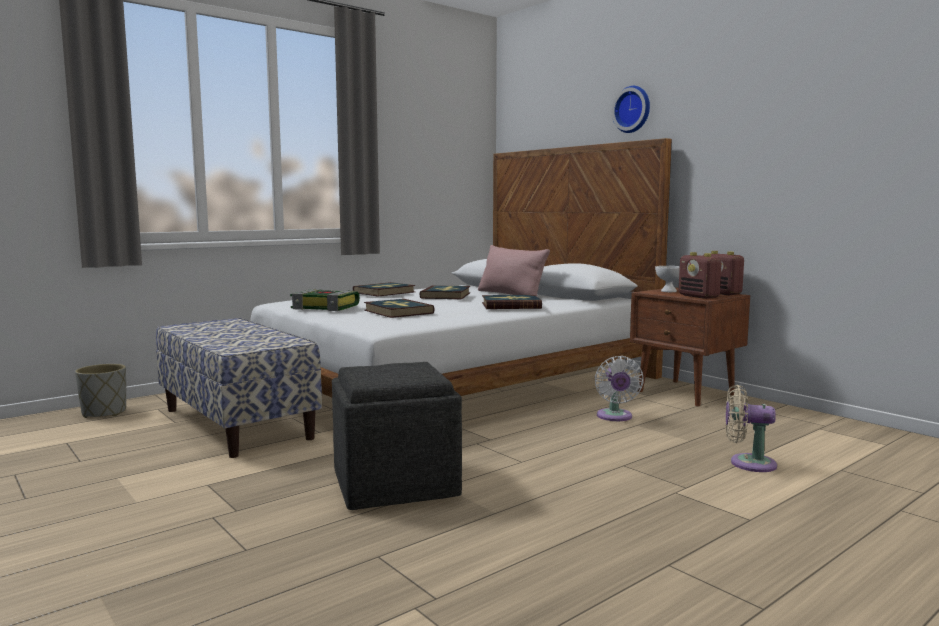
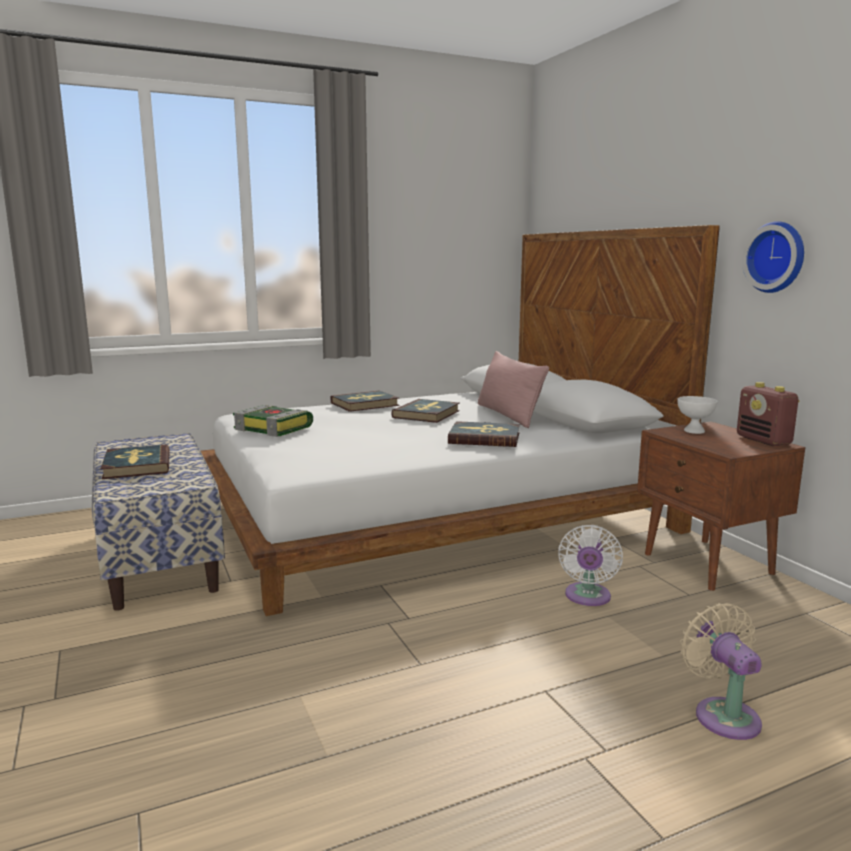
camera: 15 degrees right, 5 degrees up
grey planter [75,364,126,418] -> none
grey ottoman [332,362,462,510] -> none
book [364,299,435,318] -> book moved to [101,444,170,479]
wall clock [612,86,650,133] -> wall clock moved to [742,221,804,293]
radio [679,252,722,299] -> none
beige fan [725,385,777,472] -> beige fan turned 45 degrees clockwise [680,603,762,740]

